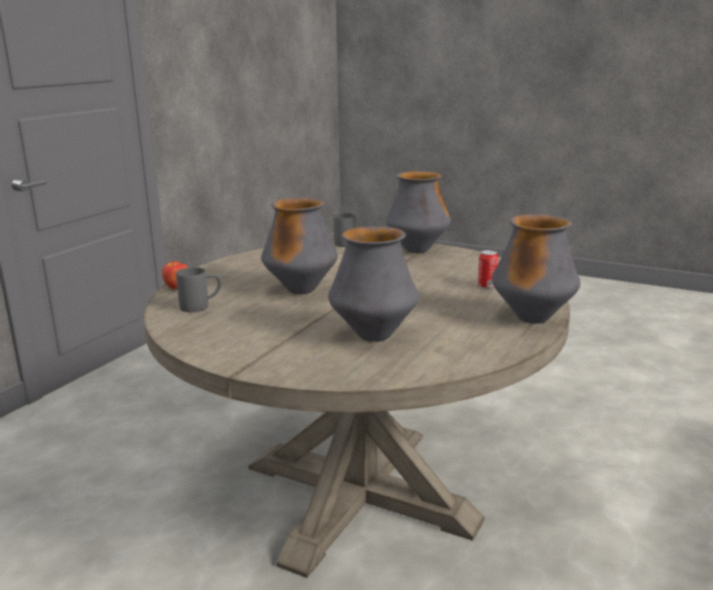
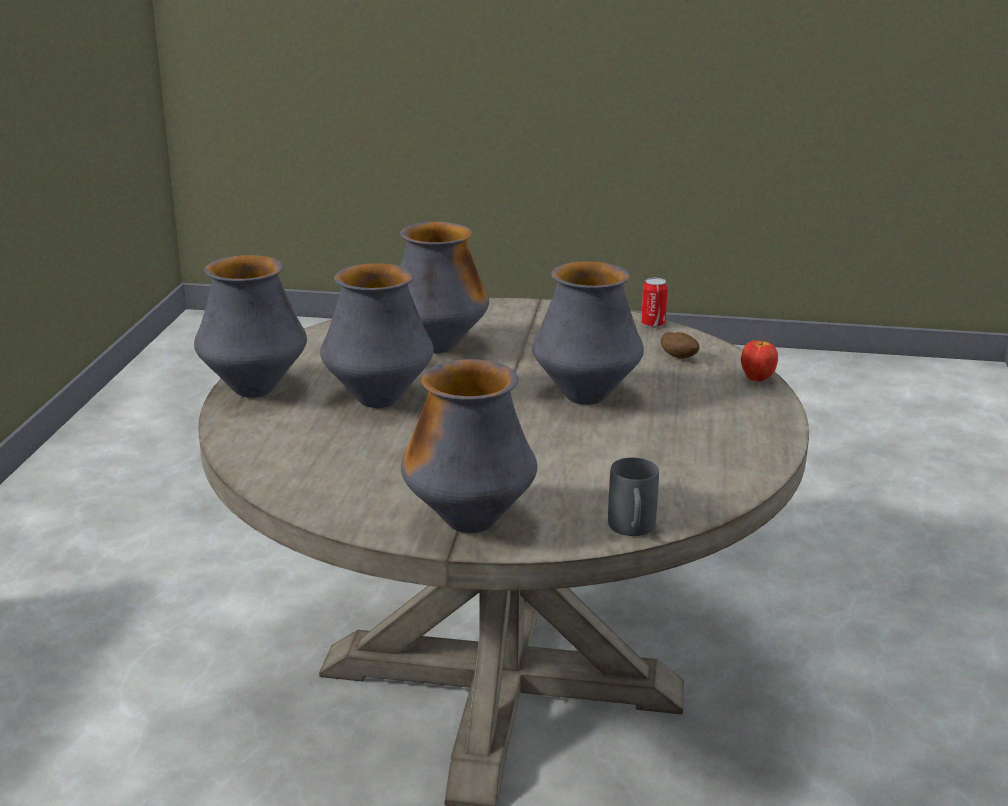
camera: 160 degrees right, 5 degrees up
grey mug [176,267,221,312] -> potato [661,332,700,359]
can [478,250,498,289] -> can moved to [641,278,668,328]
none -> vase [320,263,434,408]

